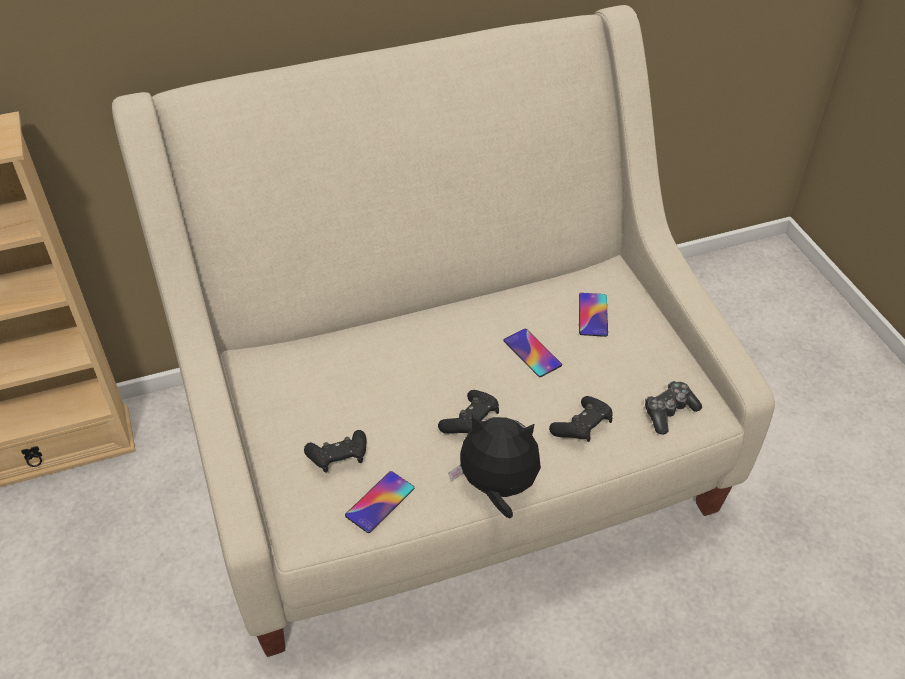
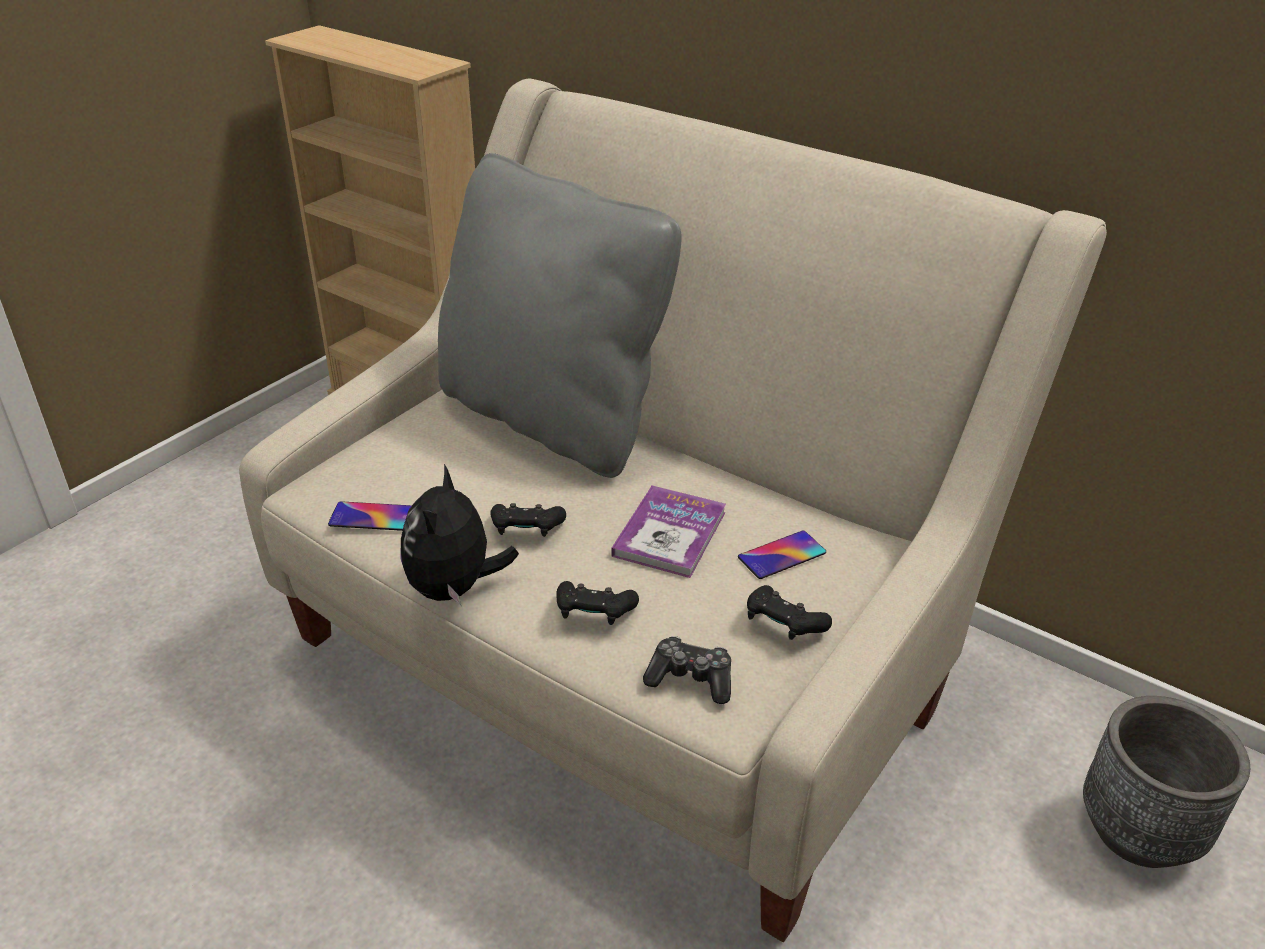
camera: 55 degrees right, 10 degrees down
black game controller [304,430,367,473] -> black game controller moved to [747,585,832,640]
plush toy [449,413,541,519] -> plush toy turned 150 degrees counterclockwise [400,464,519,605]
phone [504,329,562,377] -> book [611,485,726,578]
none -> grey pillow [438,153,682,478]
none -> grey planter [1083,696,1250,868]

